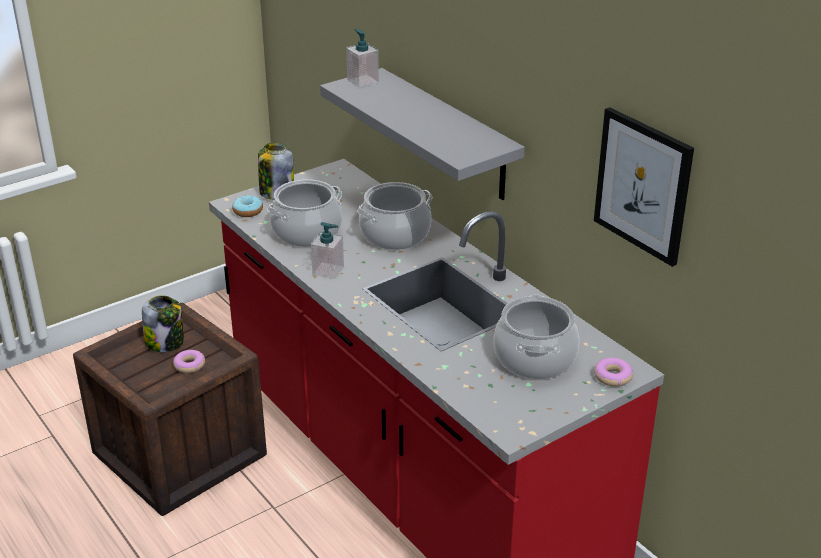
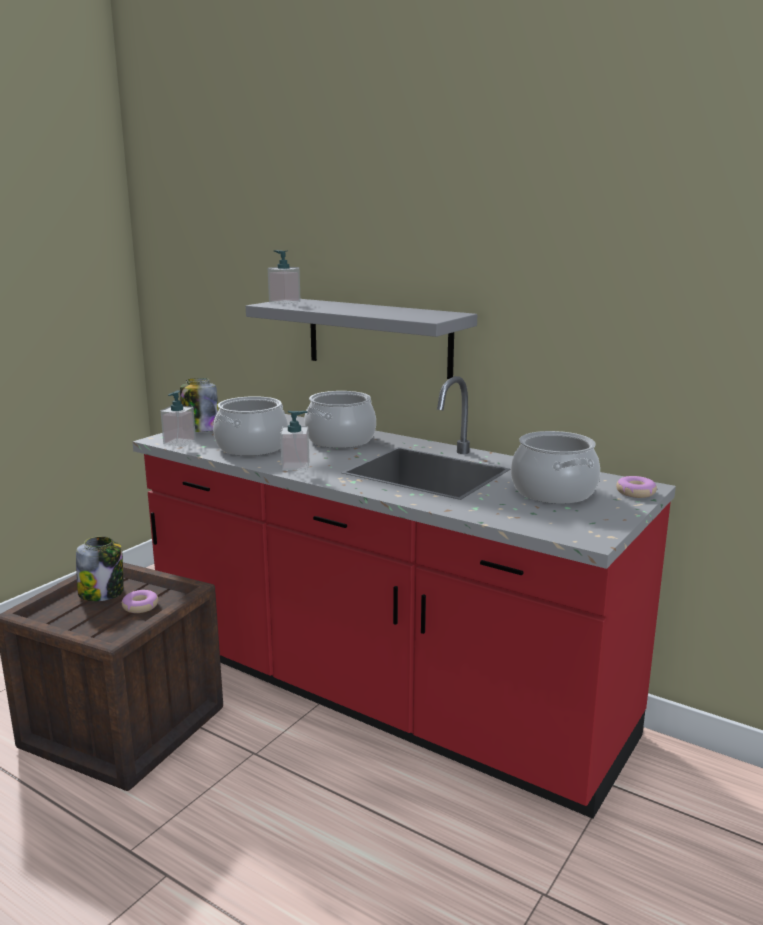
camera: 20 degrees left, 15 degrees down
donut [232,195,263,217] -> soap dispenser [160,390,196,446]
picture [594,107,694,267] -> none

